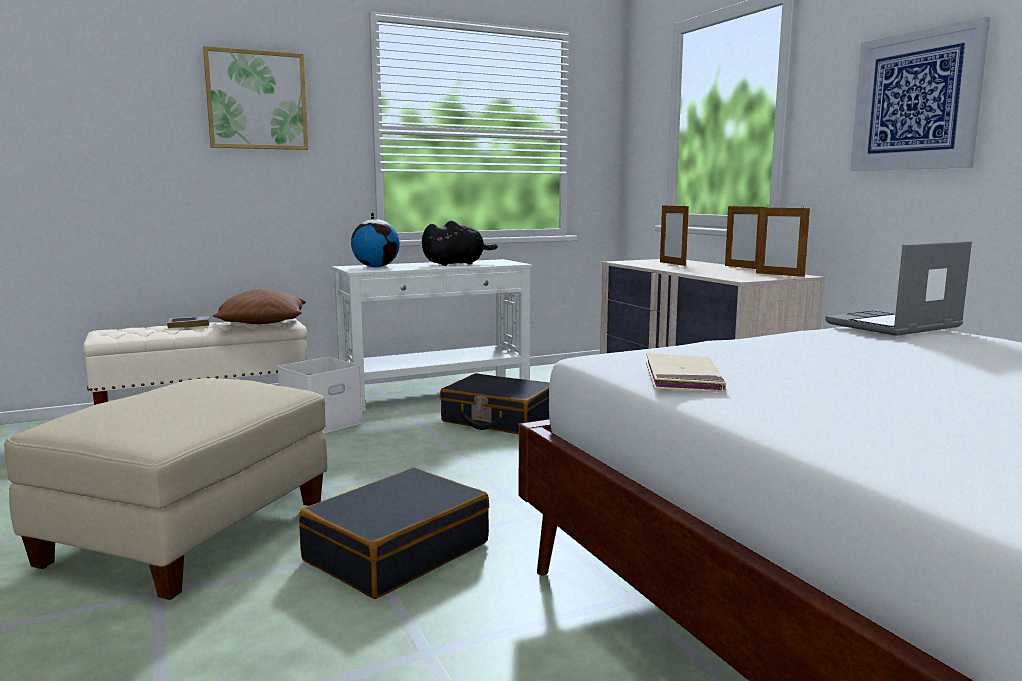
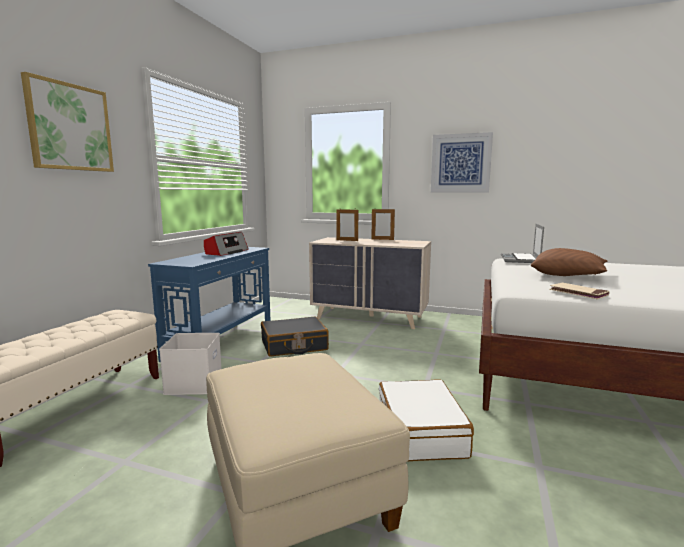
camera: 45 degrees left, 0 degrees up
book [167,316,210,328] -> none
brown pillow [213,289,306,324] -> brown pillow moved to [531,248,608,276]
black suitcase [299,468,489,599] -> white suitcase [379,380,474,462]
white console table [332,259,532,412] -> blue console table [148,247,271,362]
globe [351,212,400,267] -> none
black plush toy [422,221,498,266] -> radio [204,232,249,256]
picture frame [756,207,810,277] -> none

